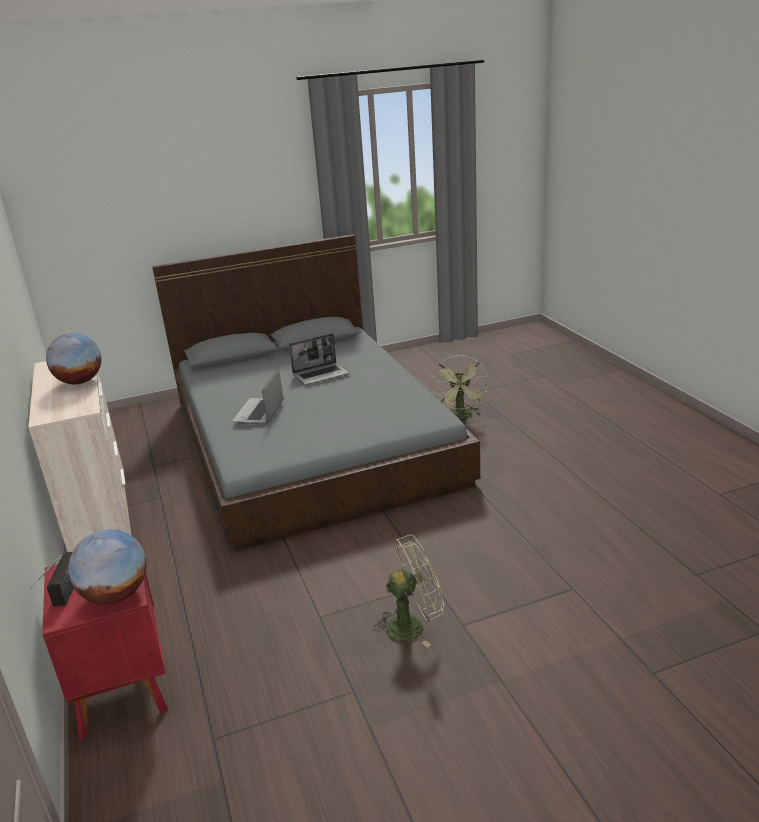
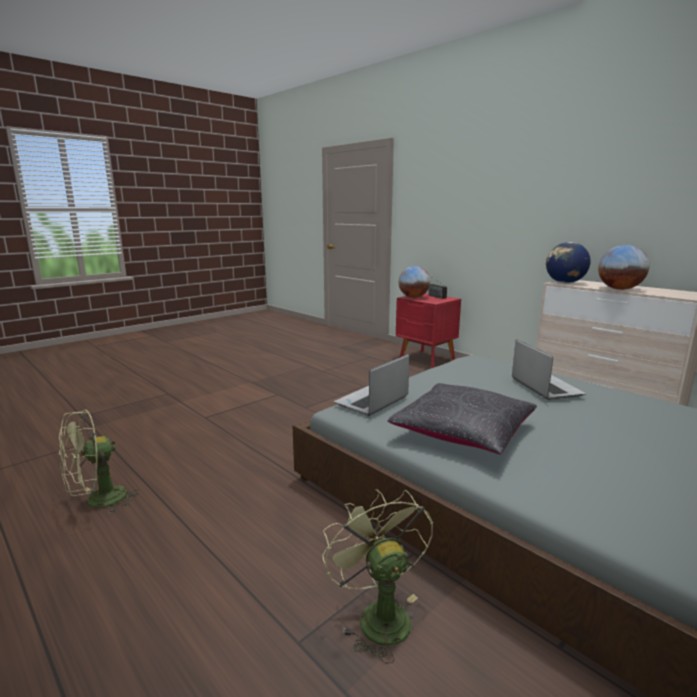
camera: 155 degrees right, 10 degrees down
laptop [289,333,349,385] -> laptop moved to [334,354,409,416]
green fan [373,534,444,647] -> green fan moved to [59,410,140,514]
none -> black pillow [388,383,537,454]
none -> globe [546,242,591,283]

